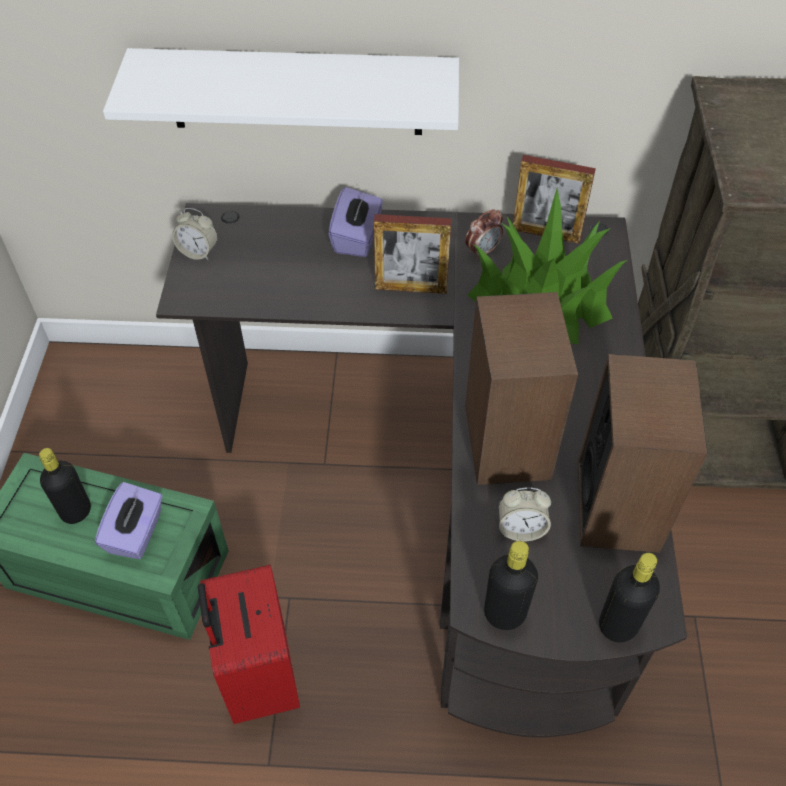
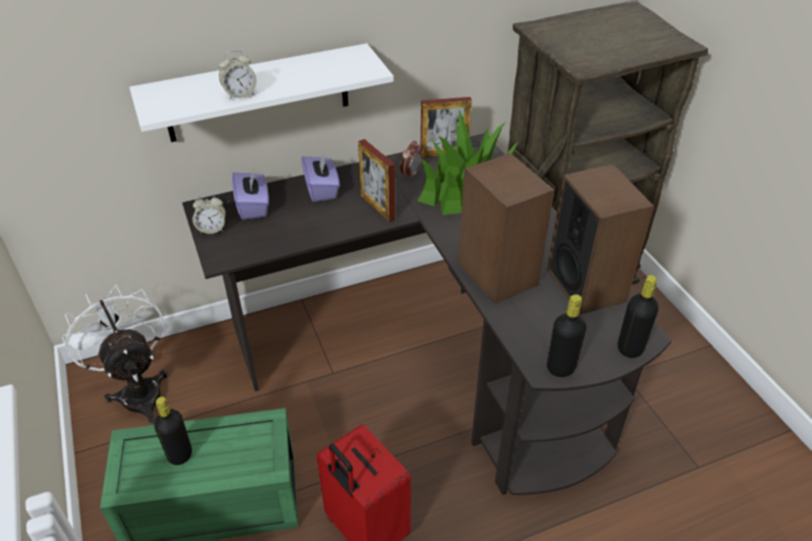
camera: 25 degrees left, 10 degrees down
purple tissue box [95,482,163,559] -> purple tissue box moved to [232,171,269,220]
picture frame [374,214,452,294] -> picture frame turned 75 degrees clockwise [358,139,395,222]
alarm clock [499,487,551,542] -> alarm clock moved to [219,50,257,99]
none -> white fan [62,285,168,424]

